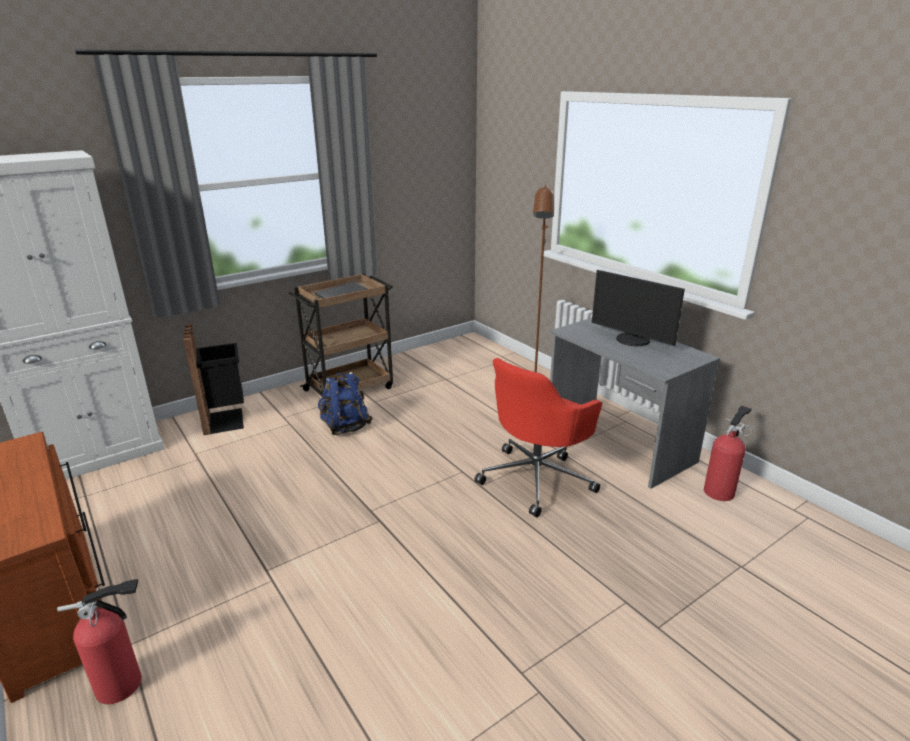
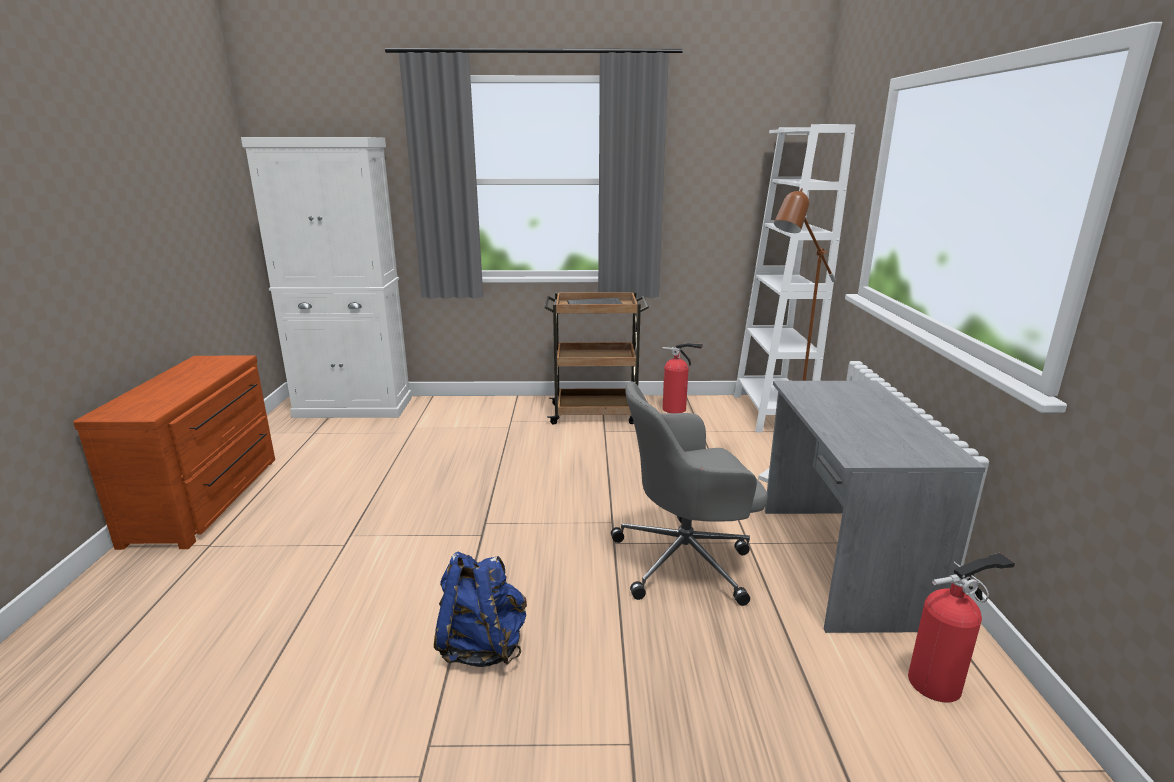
camera: 35 degrees right, 5 degrees down
fire extinguisher [57,579,142,704] -> fire extinguisher moved to [662,343,703,414]
black trash can [184,324,244,435] -> none
blue backpack [318,372,373,435] -> blue backpack moved to [434,552,527,667]
red office chair [474,358,602,517] -> grey office chair [611,382,768,606]
monitor [592,270,685,346] -> none
none -> white bookcase [734,124,856,433]

